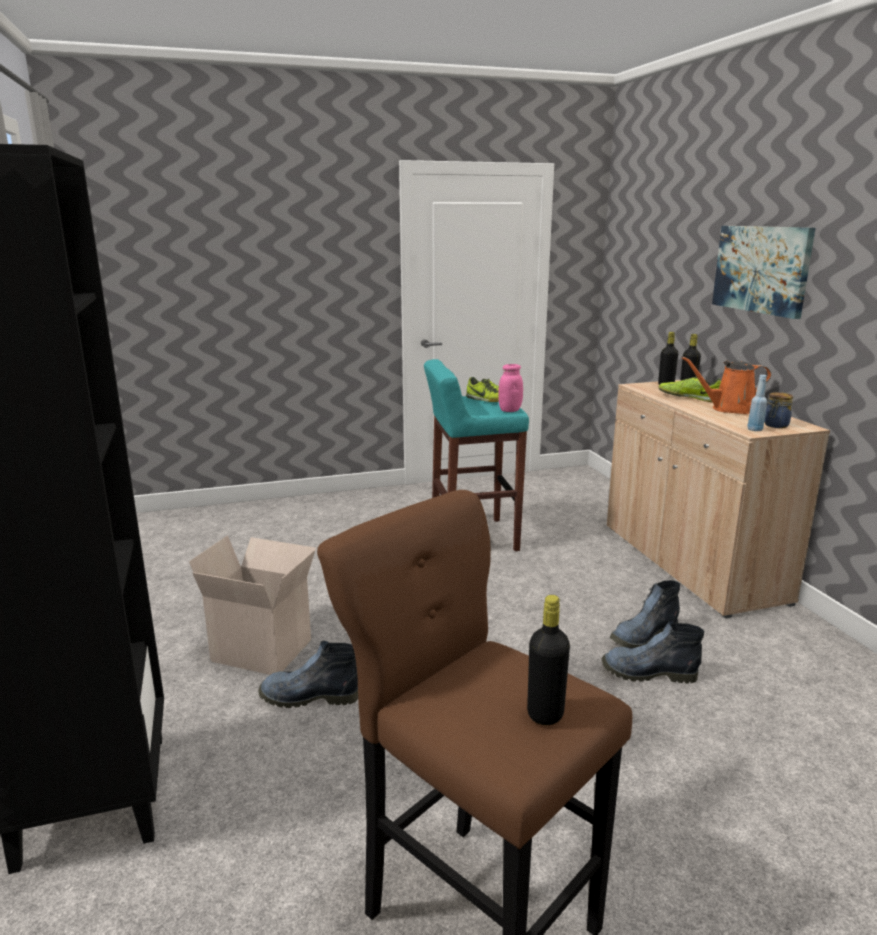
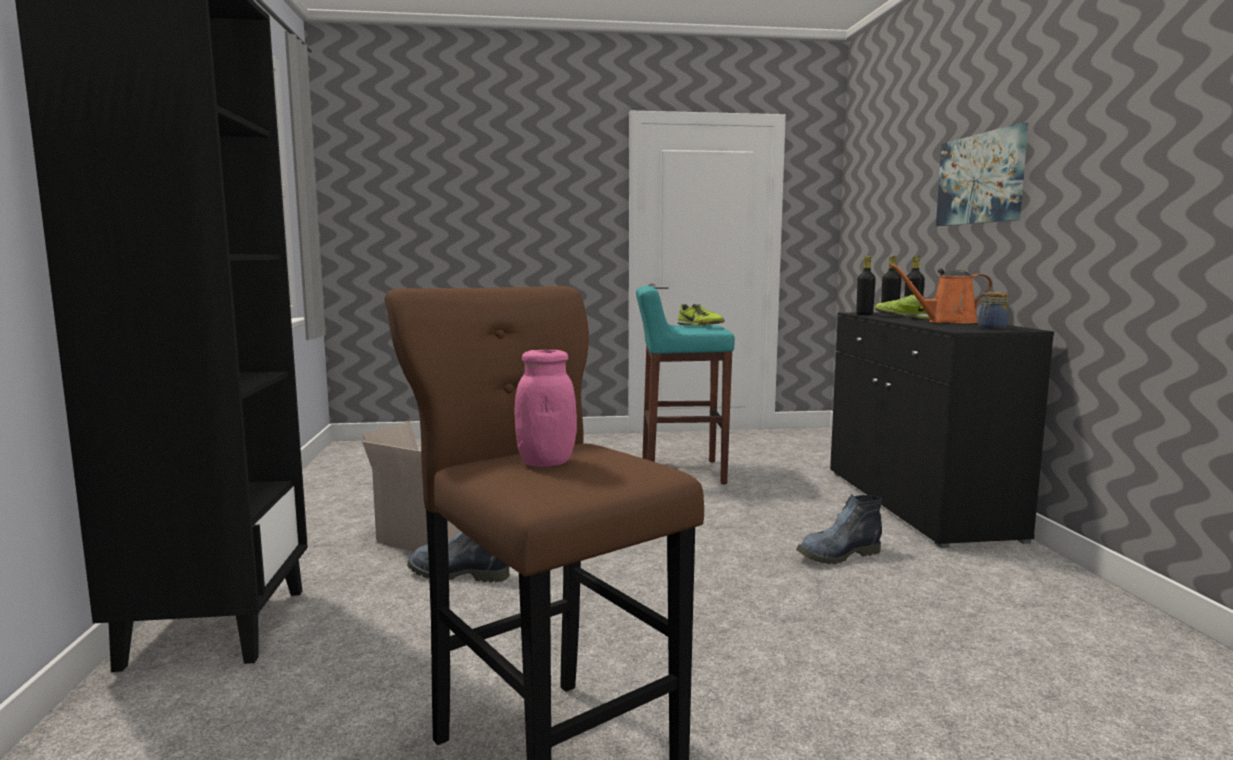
camera: 10 degrees right, 10 degrees down
pink jar [499,364,523,412] -> pink jar moved to [515,350,577,467]
black bottle [527,595,570,725] -> black bottle moved to [856,256,876,315]
boot [602,620,704,683] -> none
beige cabinet [607,380,830,619] -> black cabinet [830,312,1054,548]
blue bottle [747,375,767,431] -> none

